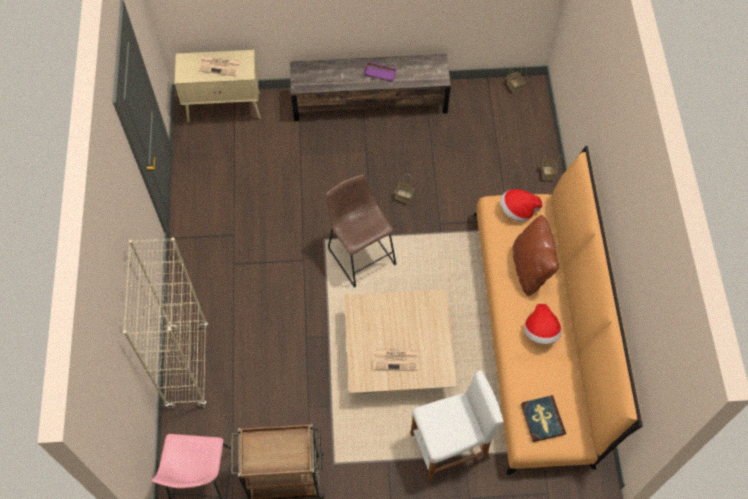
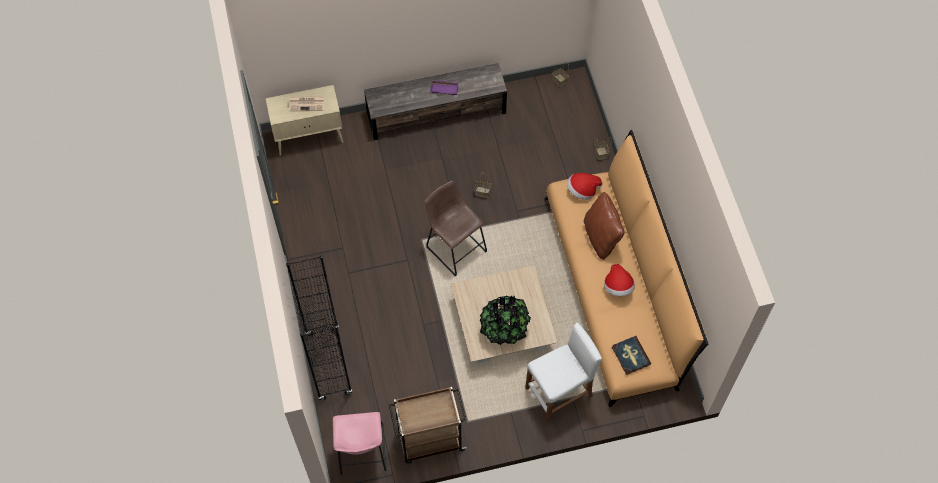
camera: 10 degrees left, 0 degrees up
beige bookcase [123,237,208,409] -> black bookcase [286,256,353,401]
newspaper [373,349,418,371] -> potted plant [480,296,531,345]

